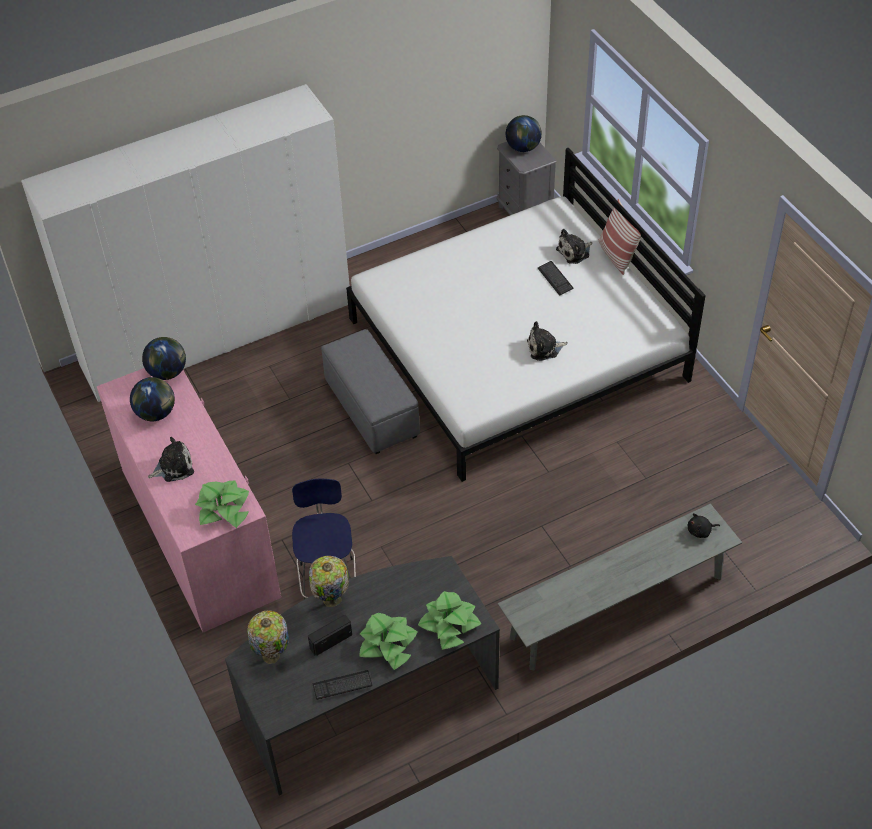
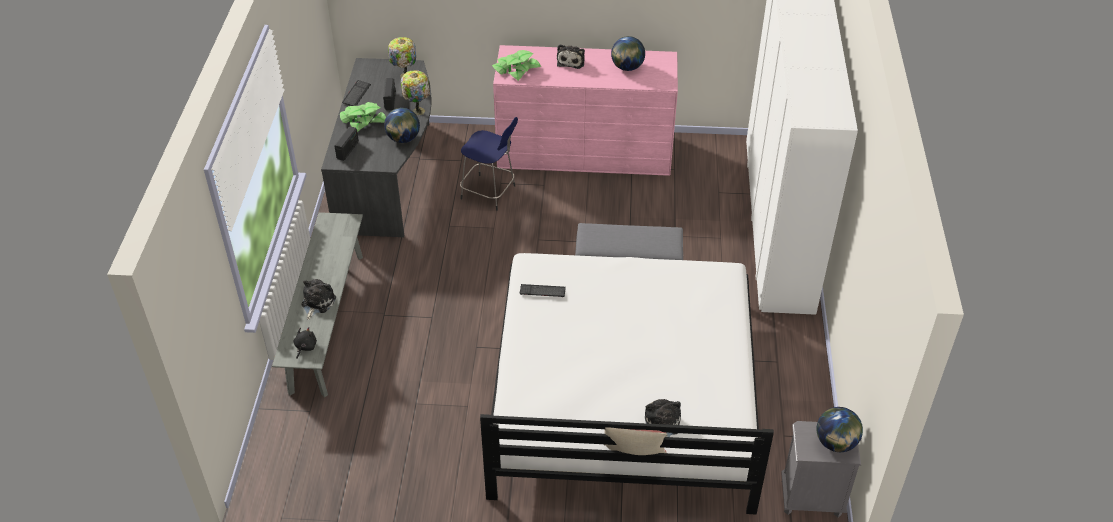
camera: 120 degrees right, 5 degrees down
globe [142,337,186,380] -> globe moved to [384,108,420,143]
potted plant [418,591,481,650] -> radio [334,126,359,161]
plush toy [527,321,568,361] -> plush toy moved to [301,279,336,320]
keyboard [538,261,573,296] -> keyboard moved to [520,284,566,298]

